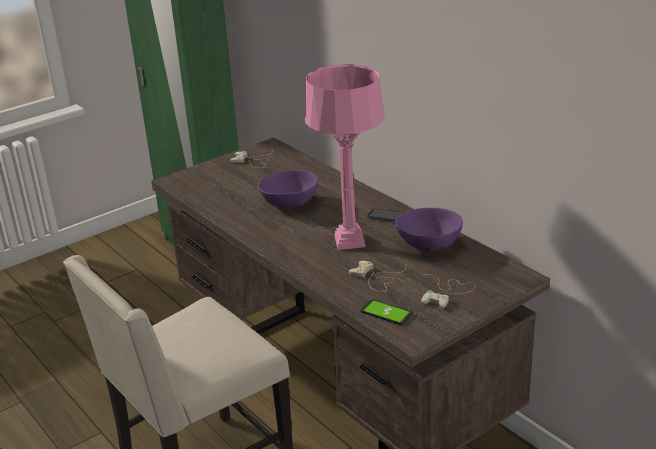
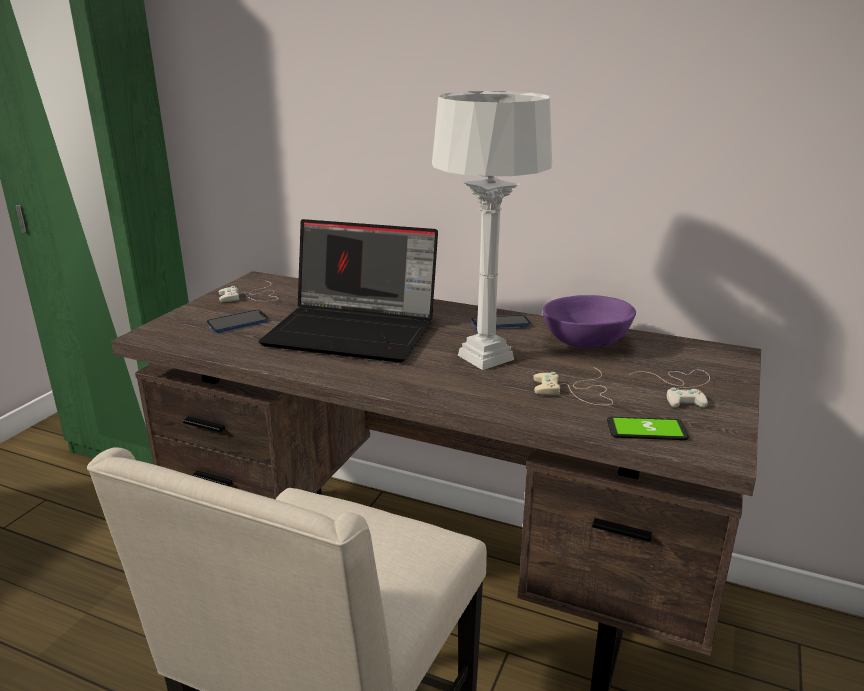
camera: 30 degrees left, 5 degrees down
purple bowl [257,169,318,208] -> laptop [258,219,438,363]
pink table lamp [305,64,385,250] -> grey table lamp [432,91,552,370]
none -> phone [207,310,268,333]

